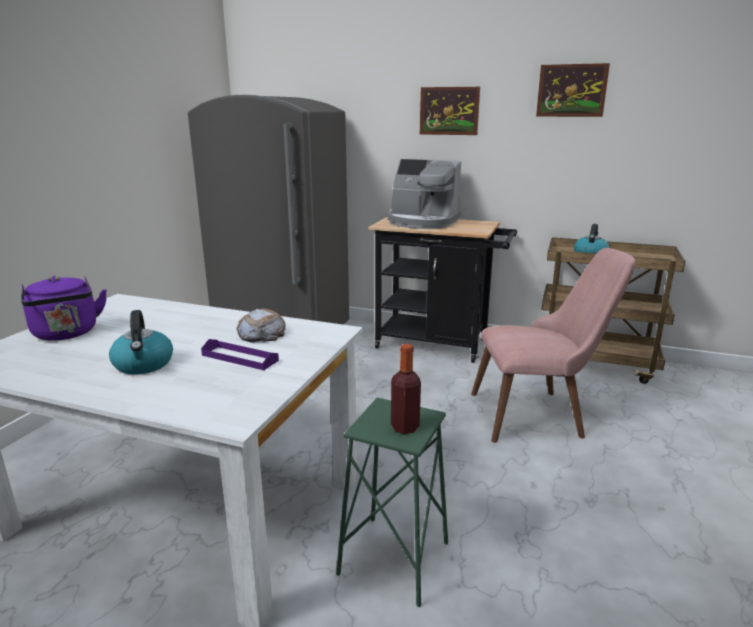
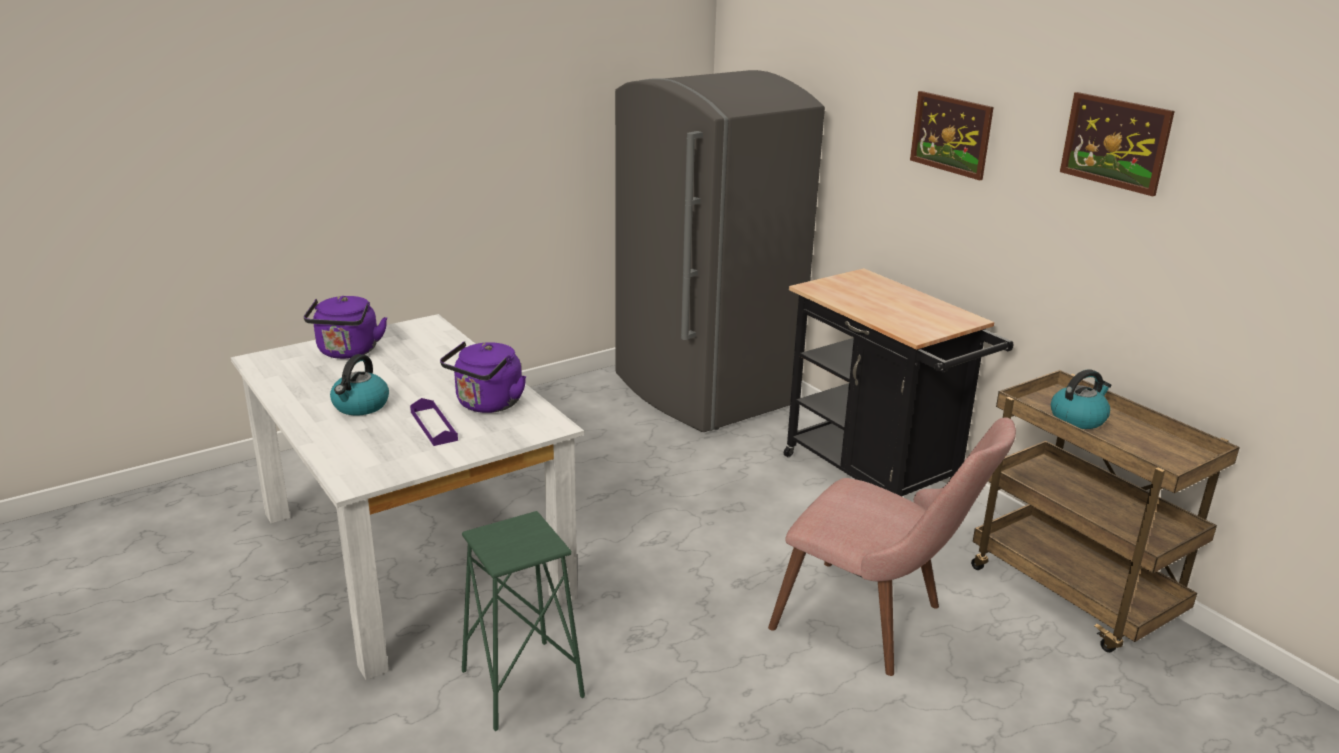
camera: 35 degrees right, 5 degrees up
bread [236,308,286,342] -> purple kettle [440,341,526,413]
coffee machine [388,159,461,229] -> none
bottle [391,344,421,434] -> none

